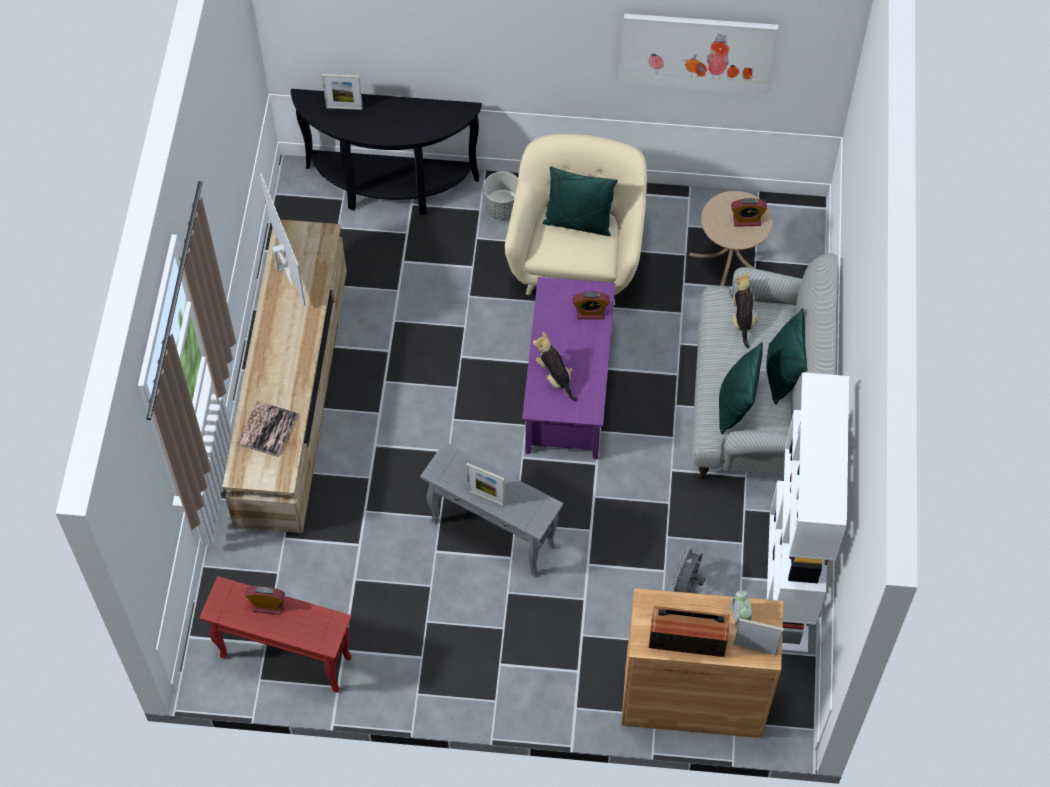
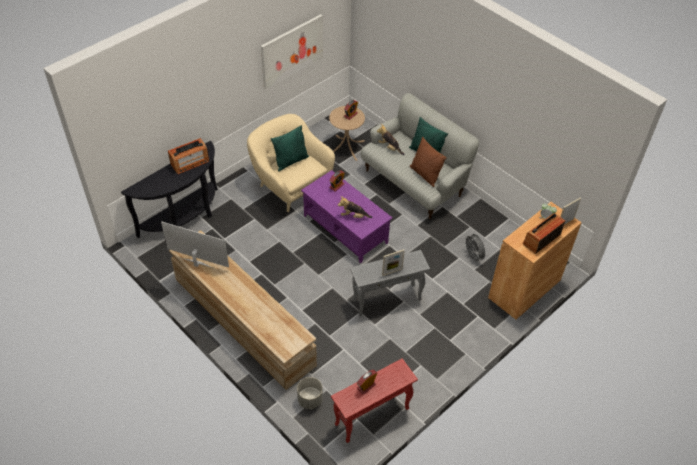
camera: 50 degrees left, 10 degrees down
book [237,401,297,457] -> none
picture frame [322,74,363,110] -> none
grey planter [483,171,518,220] -> grey planter moved to [297,377,323,409]
green pillow [719,342,763,434] -> brown pillow [410,137,447,187]
white bookcase [767,372,849,653] -> none
none -> radio [168,138,209,174]

